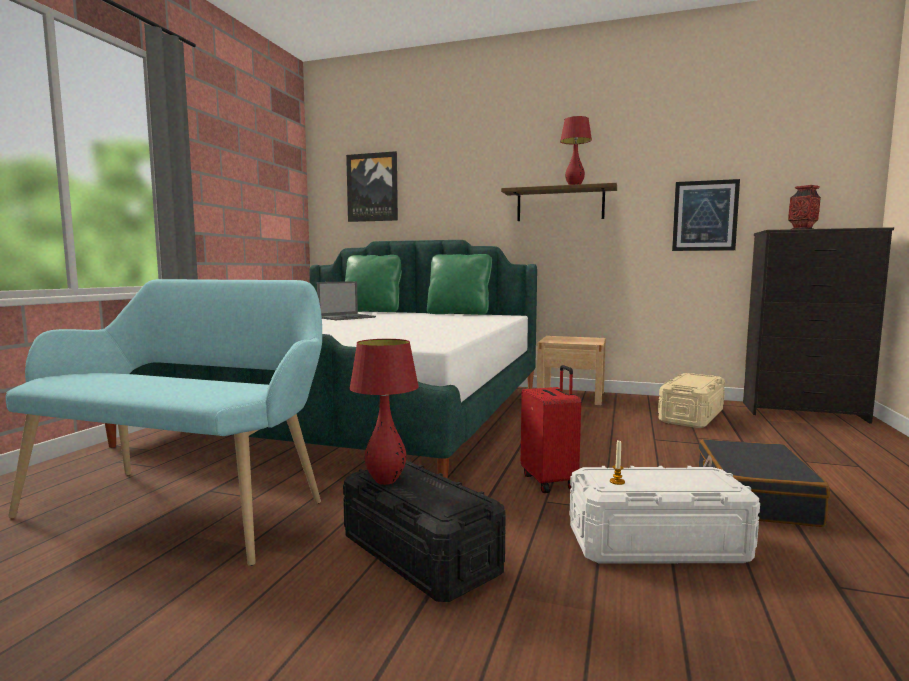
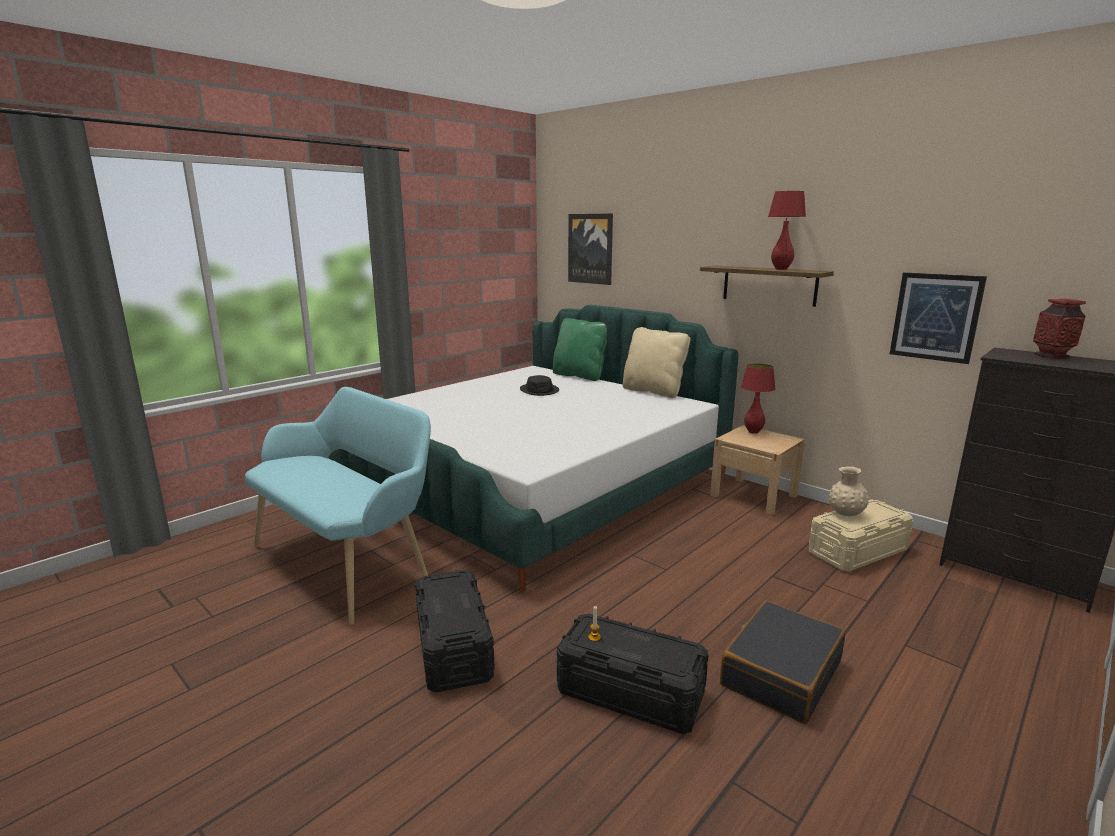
camera: 25 degrees right, 10 degrees up
laptop [317,281,376,320] -> black hat [520,375,559,396]
red table lamp [349,339,419,485] -> red table lamp moved to [741,364,775,434]
green pillow [427,254,492,315] -> beige pillow [623,327,690,398]
red suitcase [521,365,581,493] -> none
white storage box [570,466,760,564] -> black storage box [557,614,709,734]
none -> beige vase [829,466,869,516]

